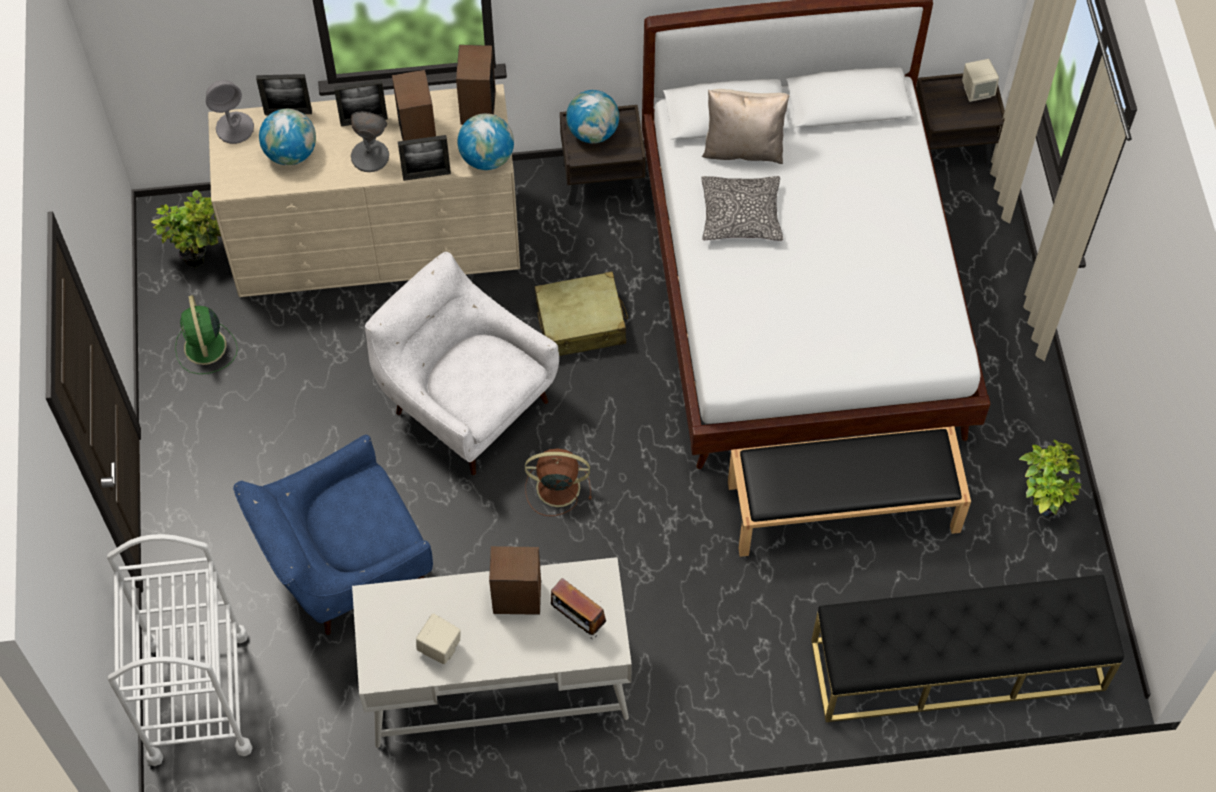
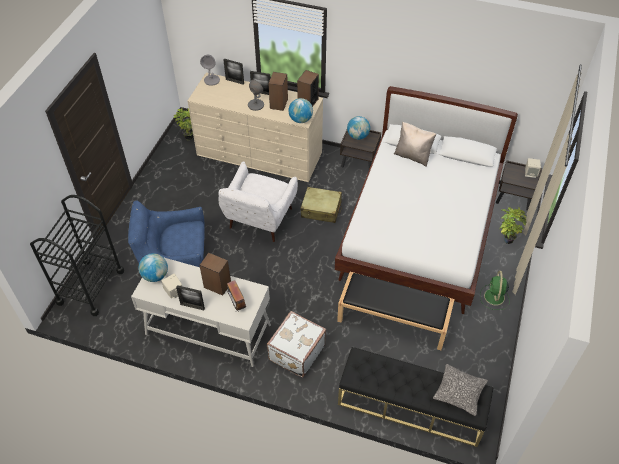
camera: 25 degrees right, 10 degrees down
white cart [107,534,253,766] -> black cart [30,195,124,316]
green fan [175,295,238,374] -> green fan moved to [480,271,510,310]
globe [259,109,316,165] -> globe moved to [138,253,168,282]
white armchair [365,252,559,475] -> white armchair turned 135 degrees counterclockwise [219,162,298,242]
picture frame [398,135,451,181] -> picture frame moved to [176,285,205,310]
brown fan [525,448,592,516] -> none
pillow [701,176,783,241] -> pillow moved to [433,364,488,416]
potted plant [1019,439,1083,517] -> potted plant moved to [500,207,527,244]
none -> white suitcase [267,311,326,377]

